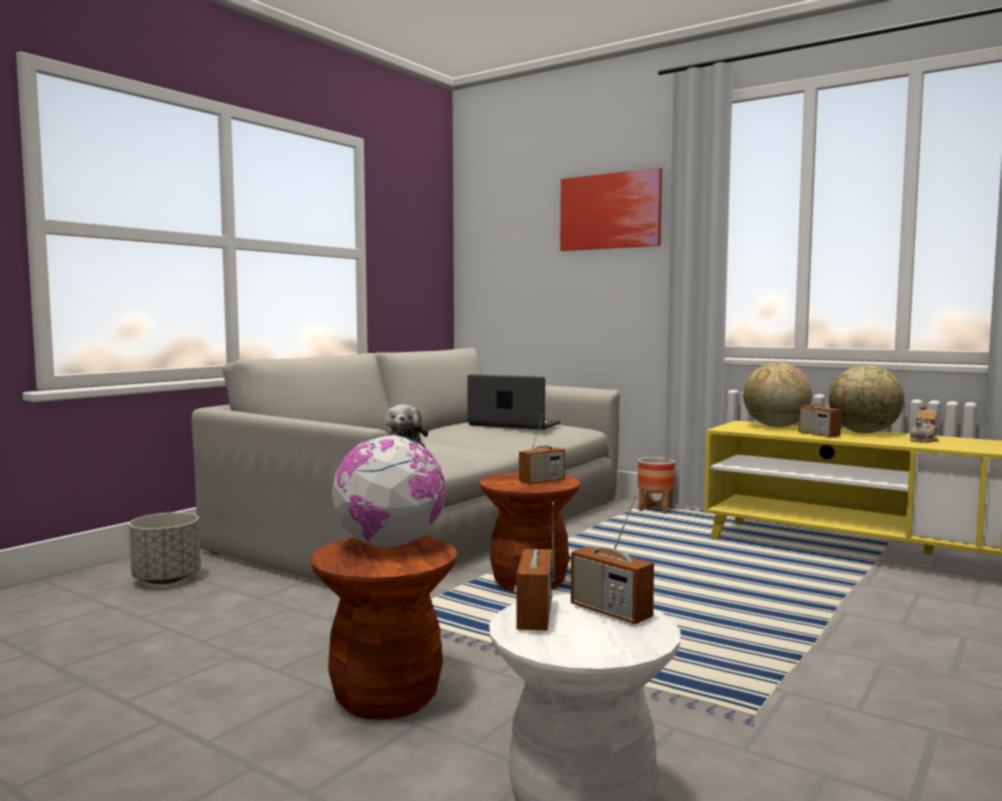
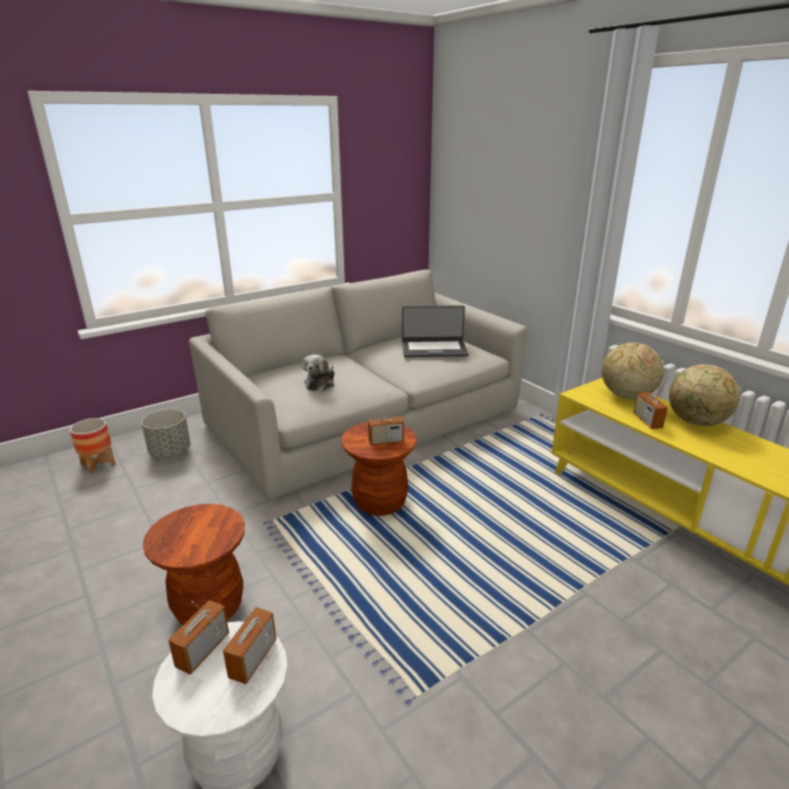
camera: 20 degrees right, 20 degrees up
globe [332,435,445,548] -> none
laptop [467,374,561,430] -> laptop turned 135 degrees clockwise [402,306,468,357]
picture [560,168,662,251] -> none
radio [571,495,654,624] -> radio turned 45 degrees clockwise [223,607,276,684]
planter [638,457,675,514] -> planter moved to [70,418,115,474]
teapot [910,404,938,443] -> none

